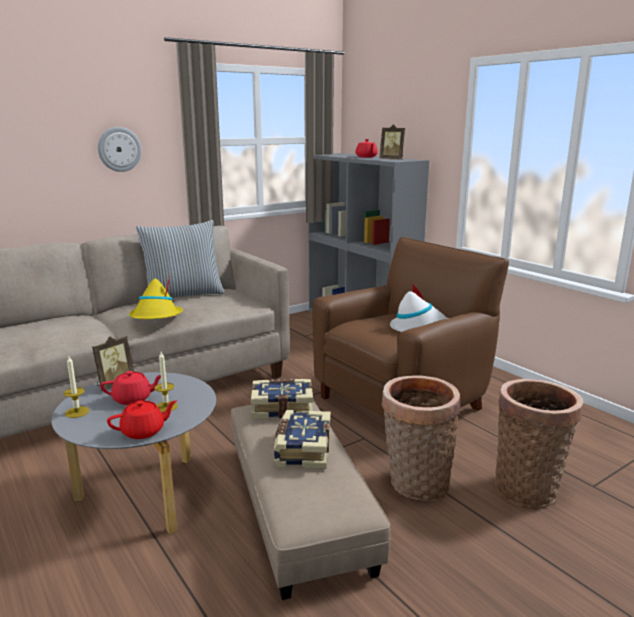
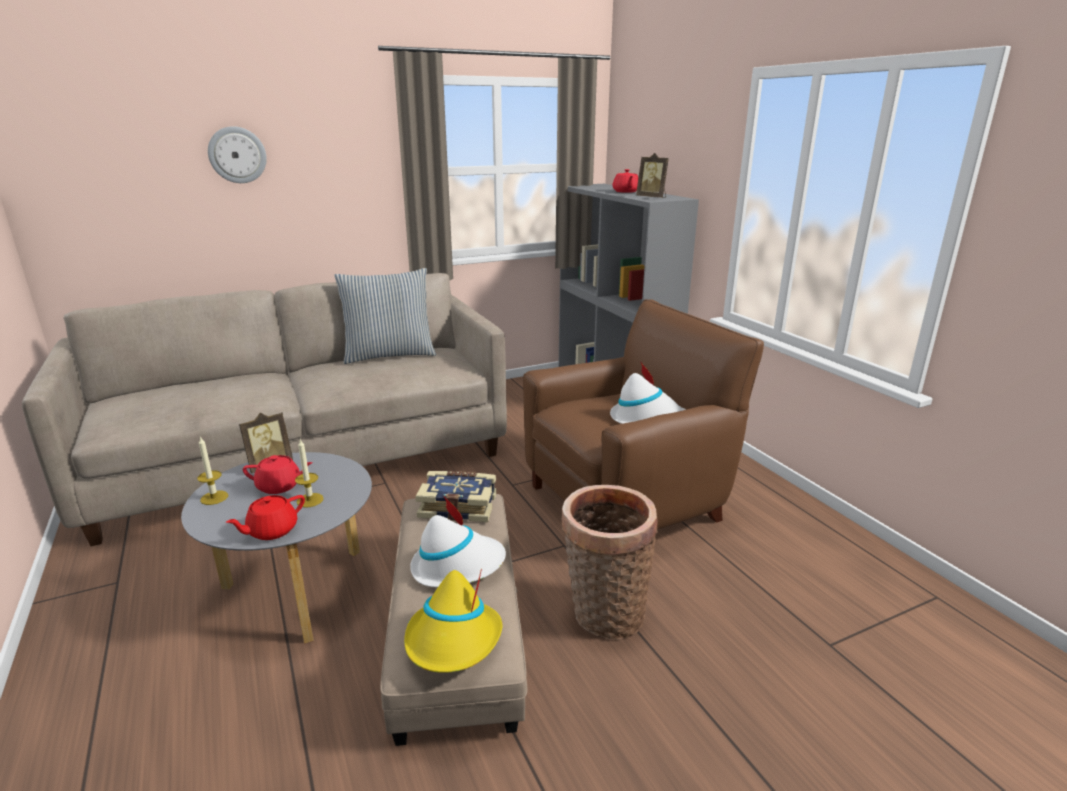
camera: 10 degrees right, 5 degrees up
wall clock [98,127,142,172] -> wall clock moved to [208,126,267,183]
red teapot [107,400,177,439] -> red teapot turned 150 degrees clockwise [226,495,305,540]
yellow hat [129,275,183,319] -> yellow hat moved to [404,569,503,673]
book [274,410,331,469] -> white hat [410,496,506,587]
basket [495,379,583,508] -> none

